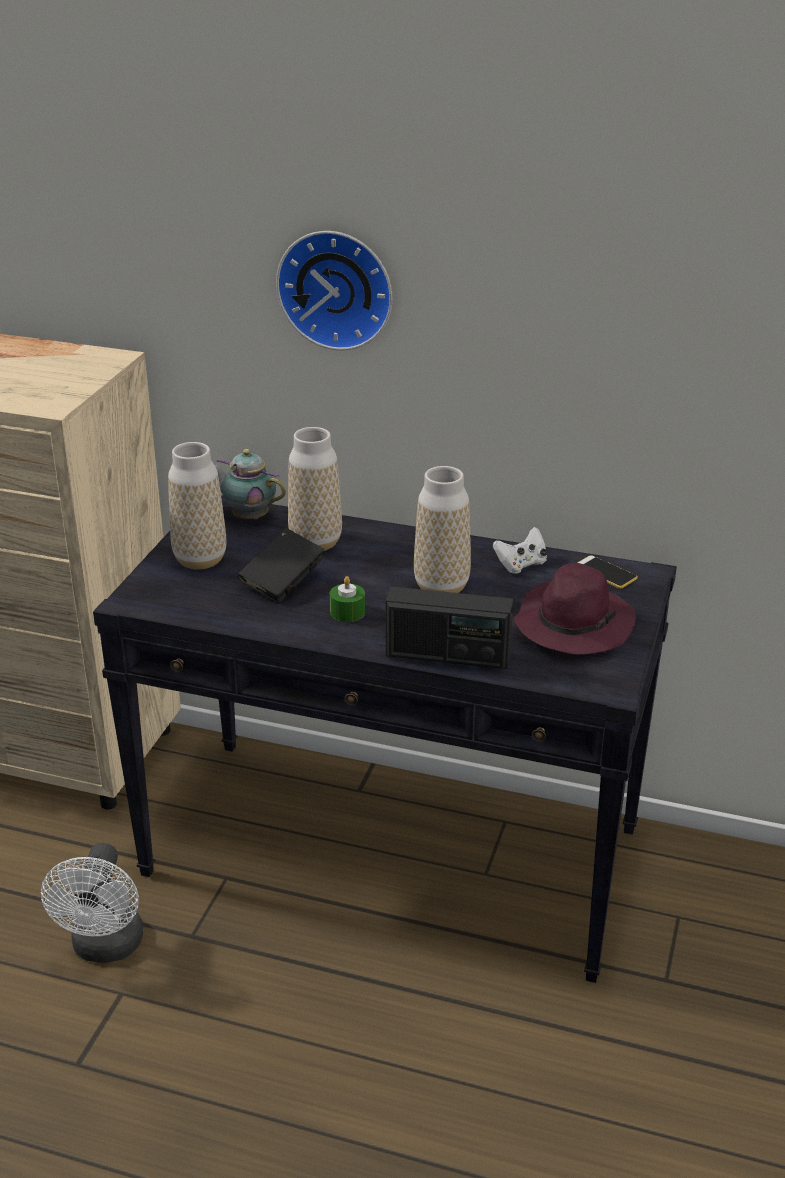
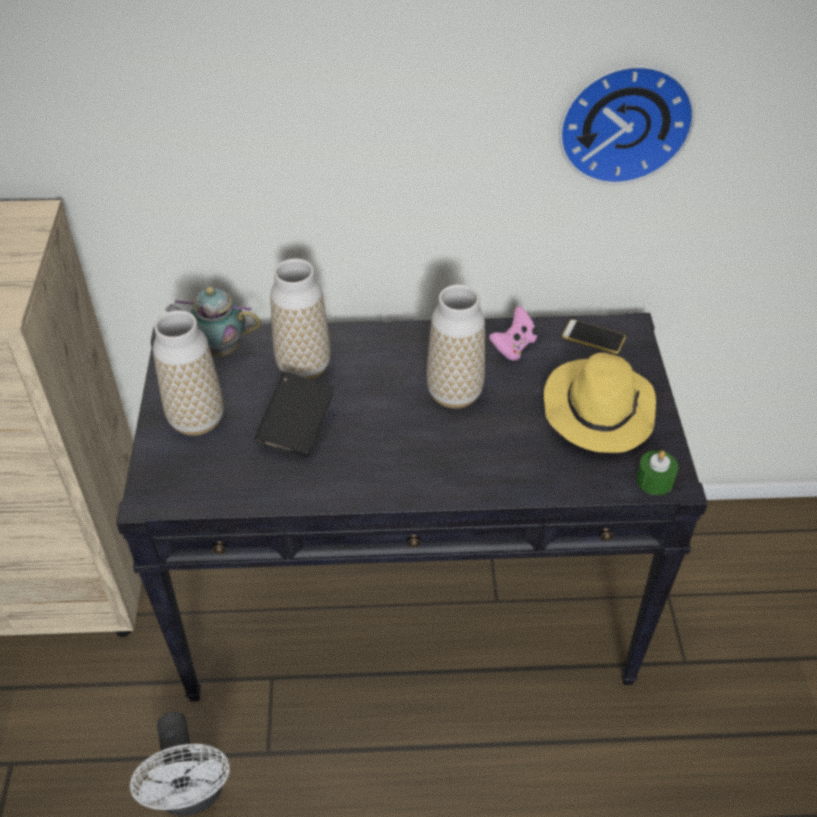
camera: 20 degrees left, 15 degrees up
wall clock [276,231,392,350] -> wall clock moved to [559,65,695,185]
green candle [330,576,365,622] -> green candle moved to [636,450,678,495]
radio [386,587,513,669] -> none
white game controller [492,527,547,574] -> pink game controller [489,306,538,361]
purple hat [514,563,636,654] -> yellow hat [544,353,656,453]

